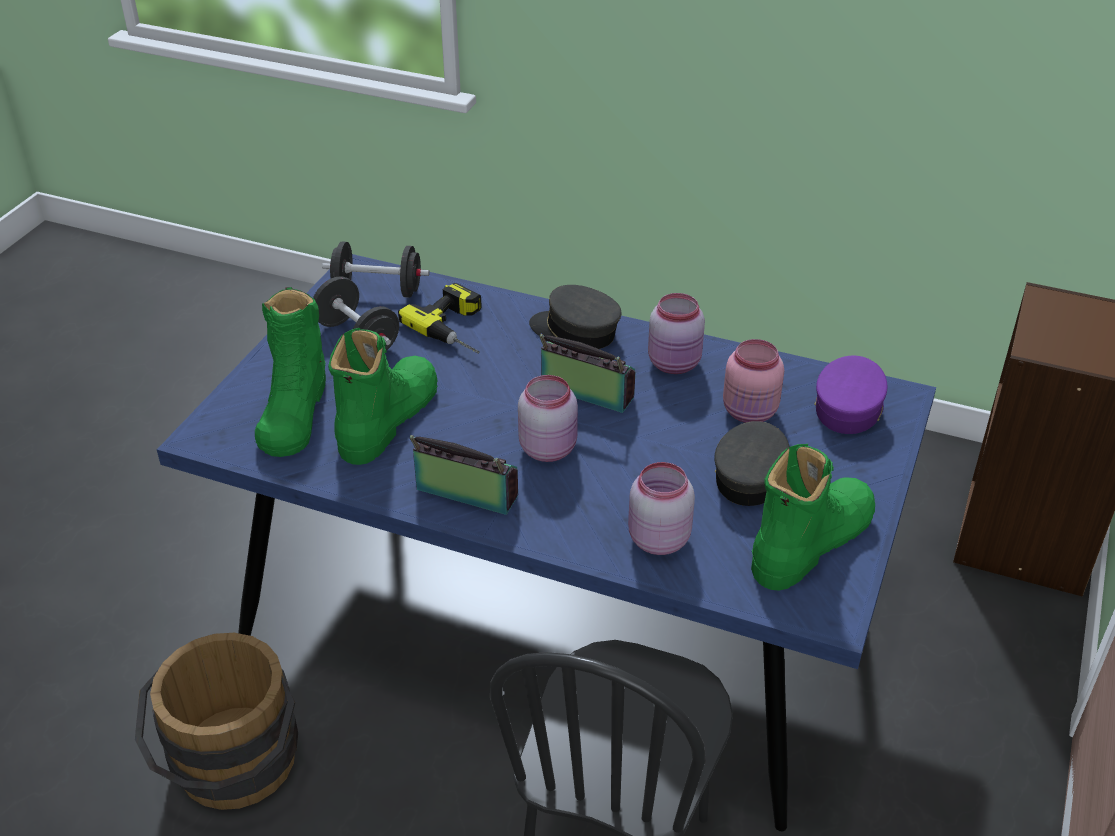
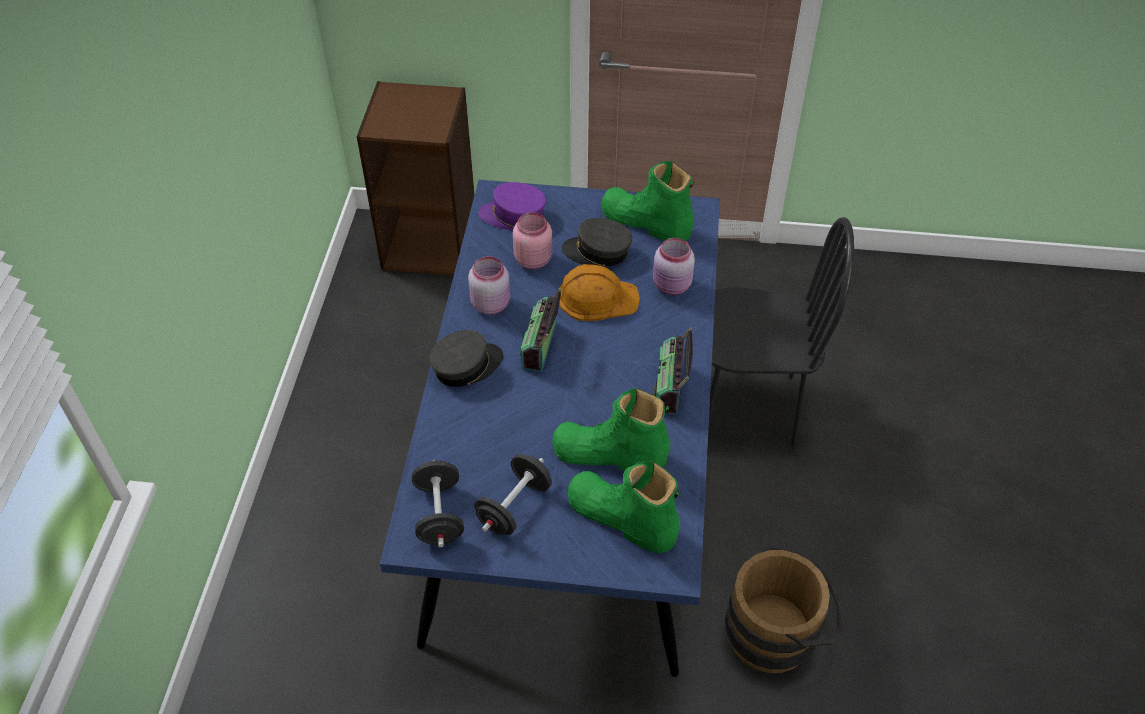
camera: 105 degrees left, 10 degrees up
green boot [255,287,326,457] -> green boot turned 135 degrees counterclockwise [568,461,680,554]
power drill [398,283,482,354] -> none
pink jar [518,375,578,462] -> none
grey cap [529,285,622,349] -> grey cap turned 135 degrees counterclockwise [429,330,503,387]
none -> orange hard hat [558,264,640,321]

